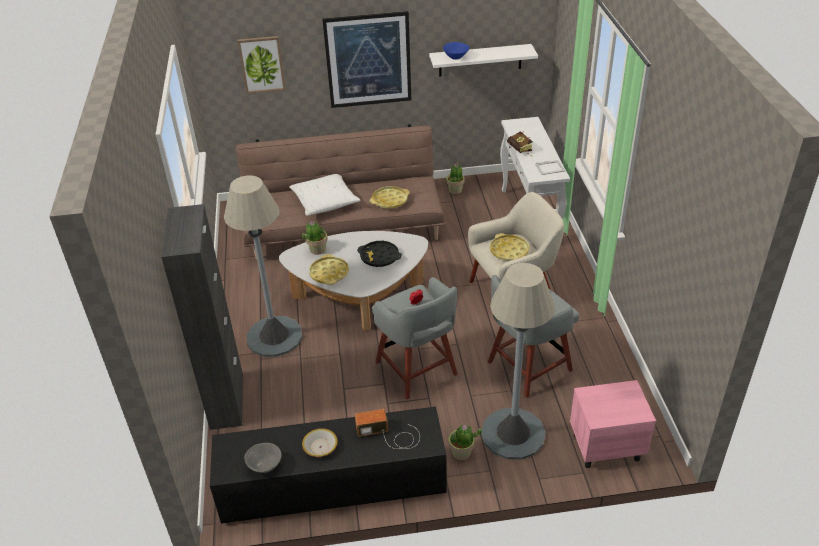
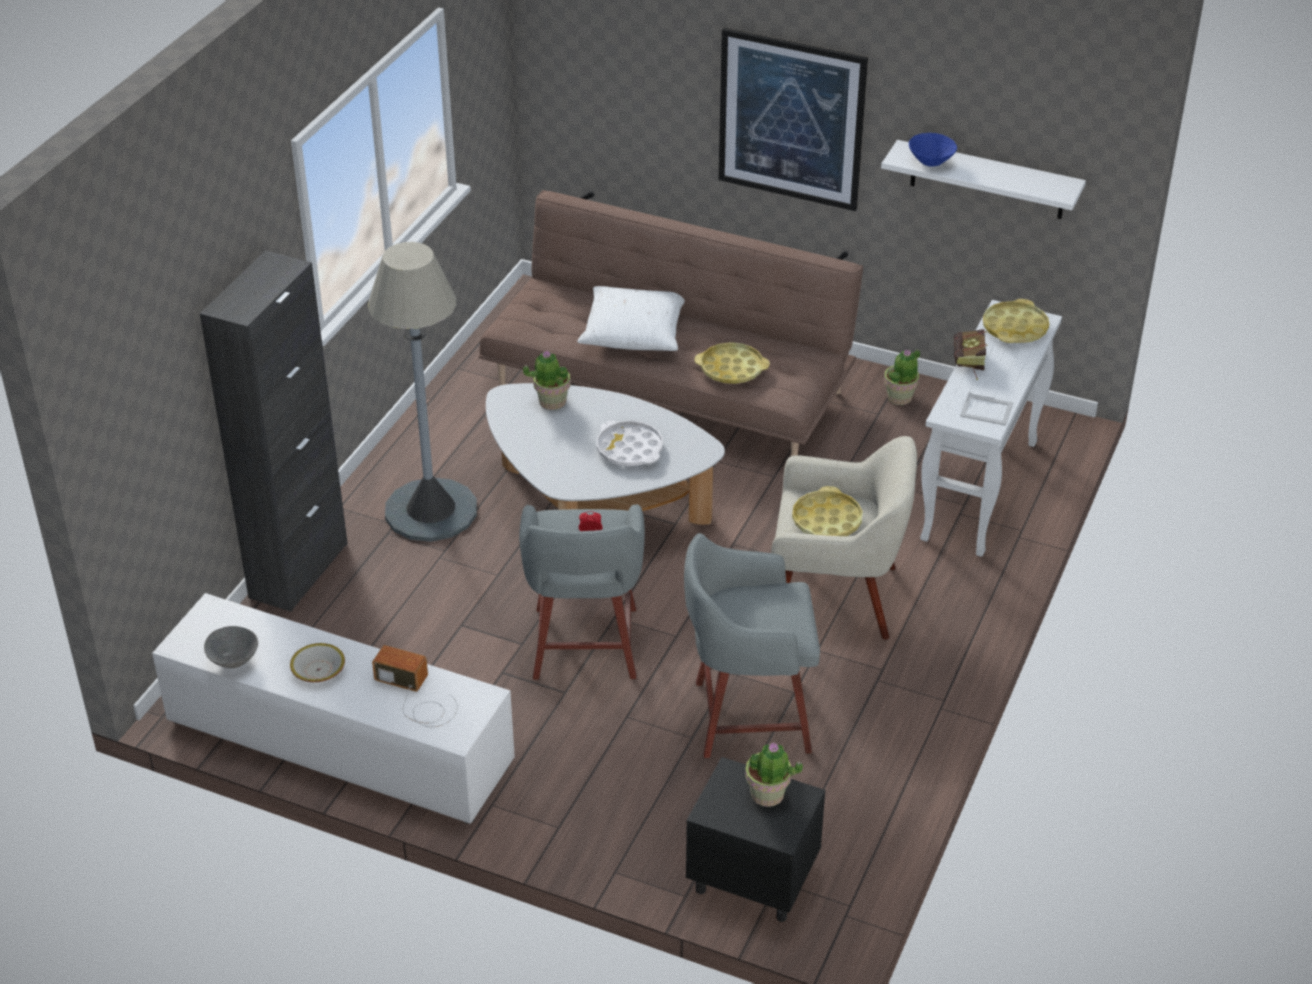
camera: 30 degrees right, 0 degrees up
black tv stand [210,407,447,524] -> white tv stand [152,593,515,824]
picture [238,36,286,94] -> none
yellow tray [309,254,349,285] -> yellow tray moved to [983,299,1049,343]
black tray [357,241,402,267] -> white tray [596,420,663,466]
potted plant [449,424,482,460] -> potted plant moved to [745,743,803,807]
grey floor lamp [481,263,555,460] -> none
pink nightstand [570,380,656,468] -> black nightstand [686,757,826,922]

